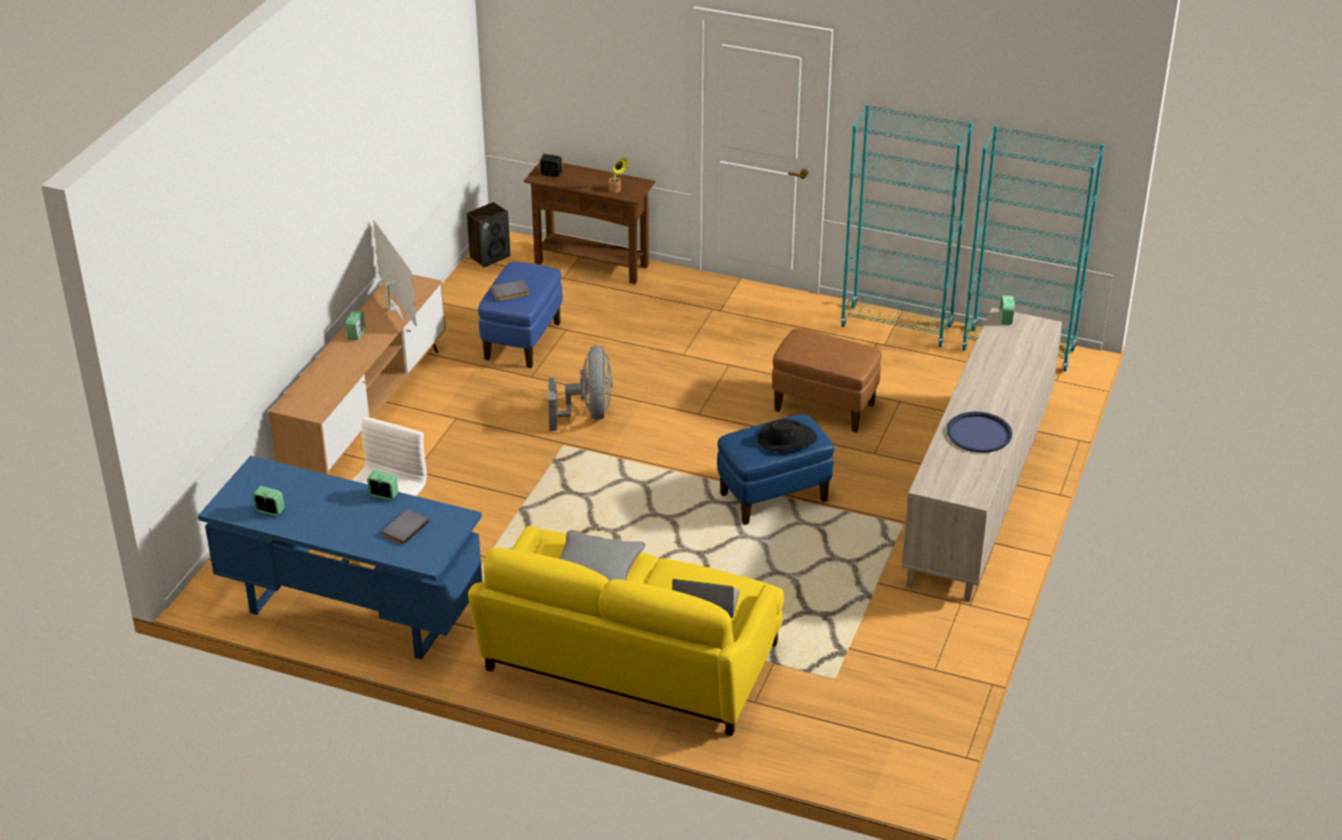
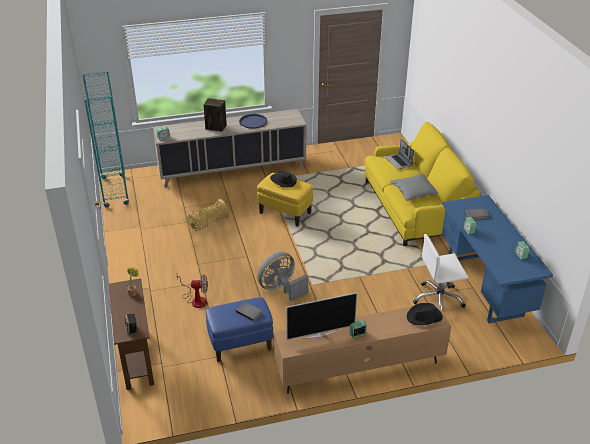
camera: 125 degrees left, 0 degrees up
television [373,220,417,326] -> television turned 135 degrees counterclockwise [286,293,357,340]
speaker [467,202,510,267] -> speaker moved to [203,98,227,132]
blue ottoman [717,414,834,525] -> yellow ottoman [257,173,313,227]
brown ottoman [772,329,882,433] -> basket [188,199,229,231]
turquoise bookcase [840,104,973,347] -> none
none -> fan [177,274,208,308]
none -> black hat [407,303,443,325]

